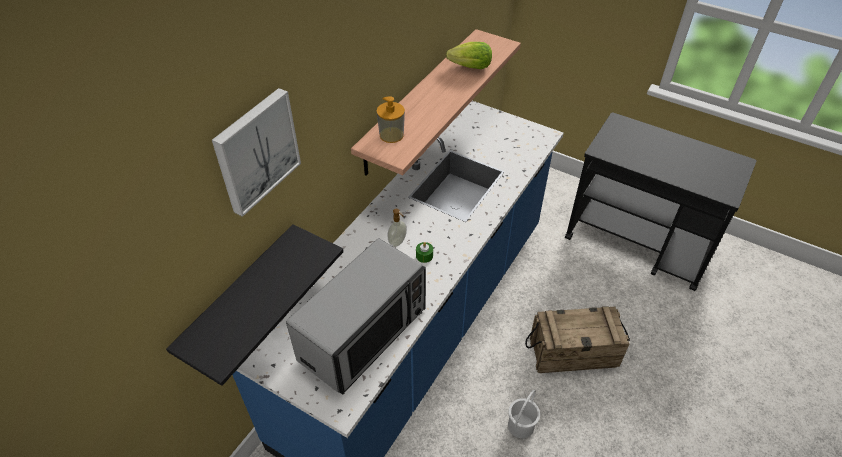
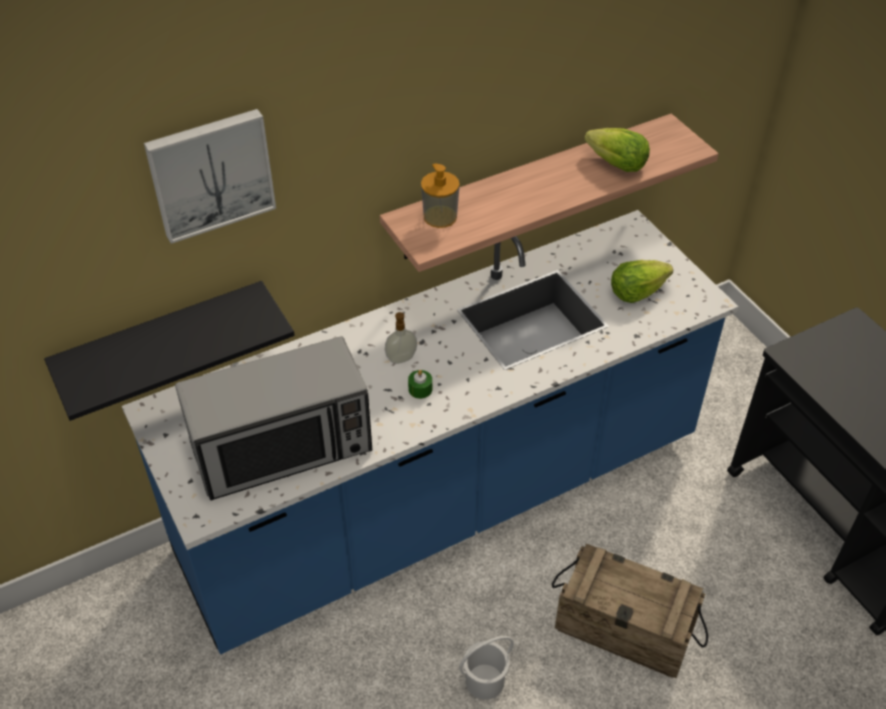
camera: 30 degrees right, 0 degrees up
none -> lettuce [611,260,673,303]

